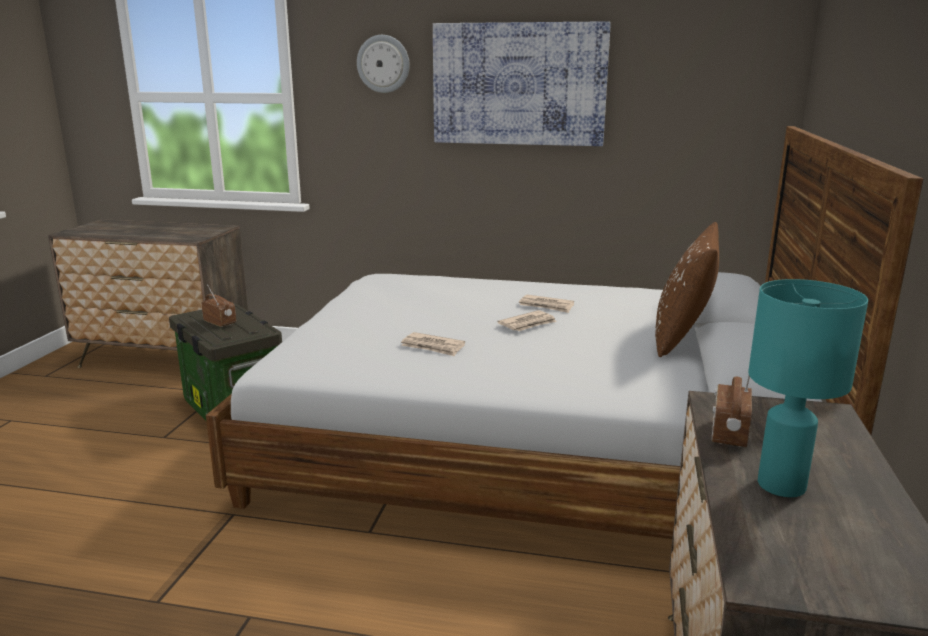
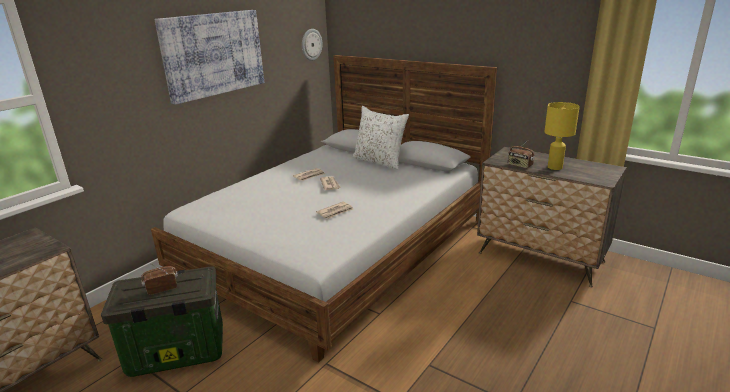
camera: 65 degrees left, 5 degrees up
wall clock [357,35,410,93] -> wall clock moved to [302,29,323,61]
brown pillow [655,222,719,357] -> white pillow [352,106,409,170]
turquoise table lamp [748,279,868,497] -> yellow table lamp [544,102,580,170]

